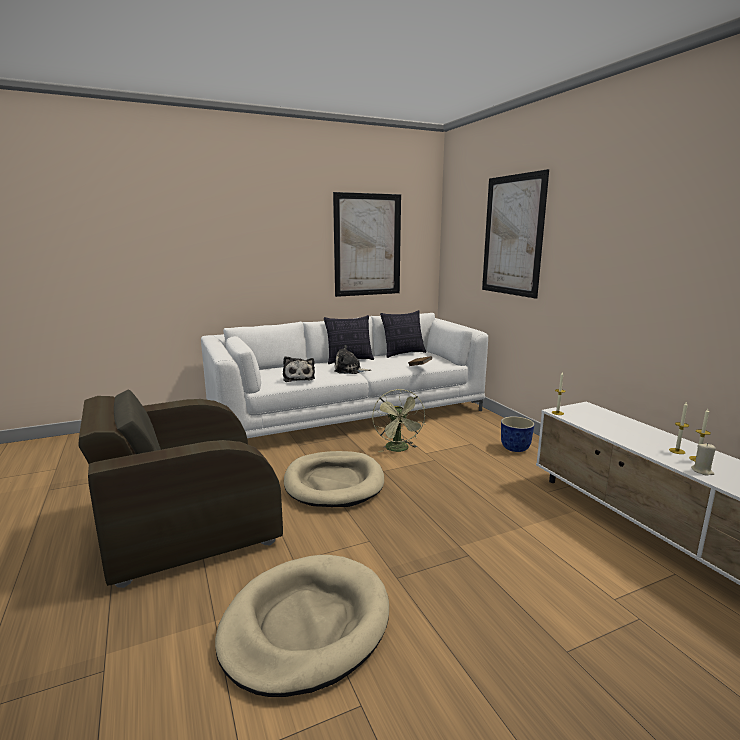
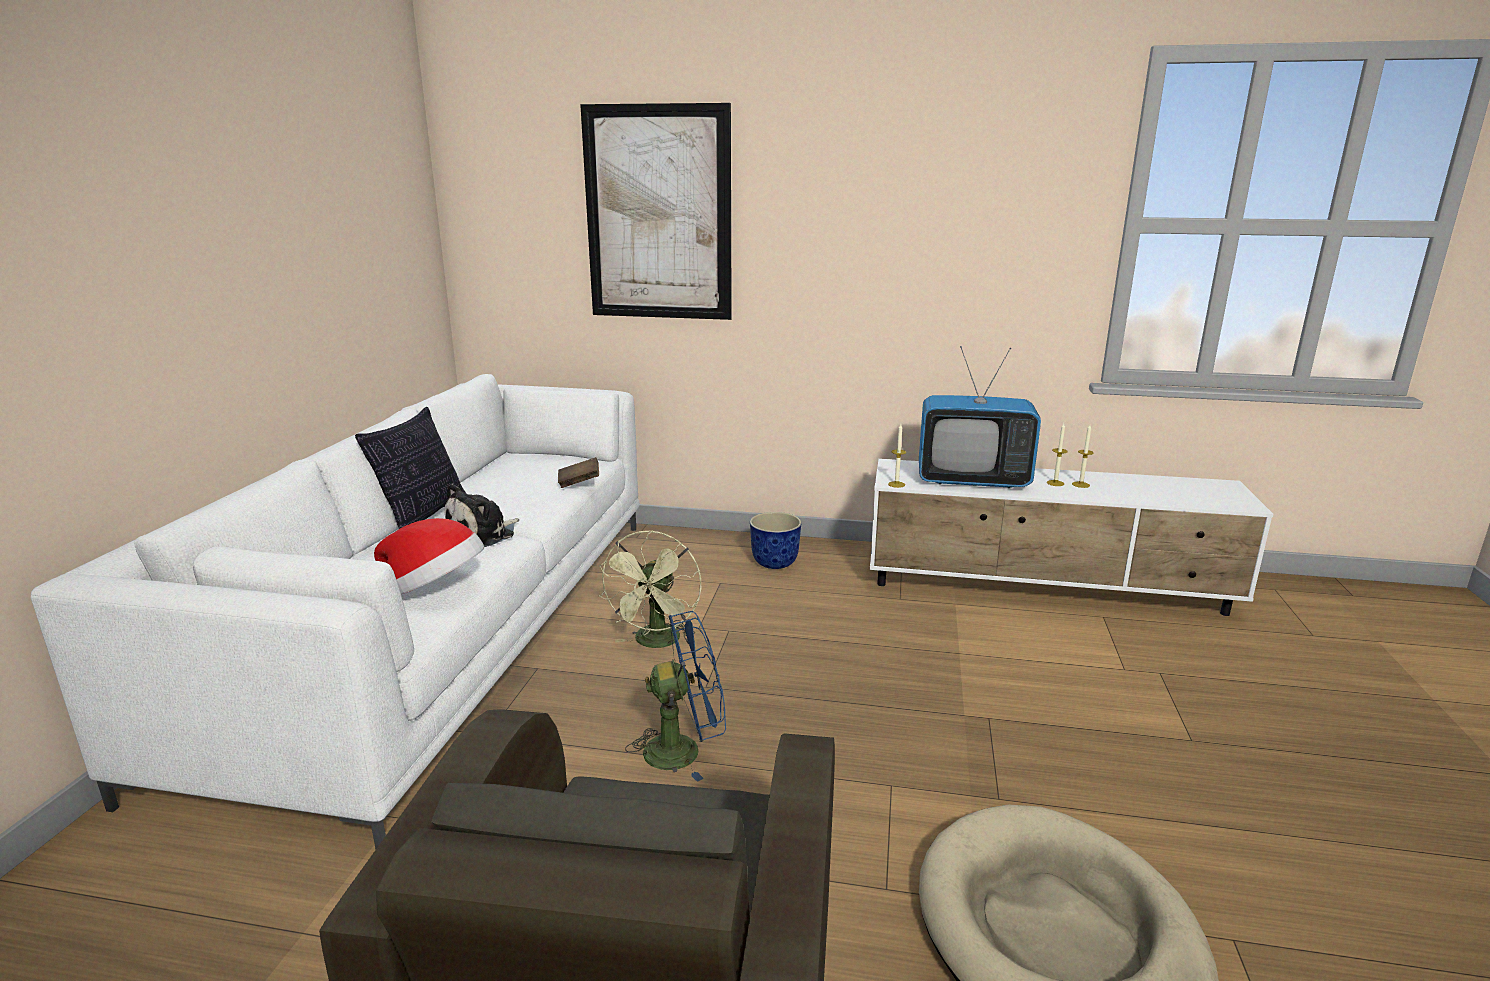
camera: 55 degrees left, 5 degrees up
plush toy [283,356,315,382] -> hat [374,518,484,594]
beige dog bed [284,451,384,507] -> blue fan [625,611,726,782]
picture [333,192,401,297] -> none
green fan [372,389,426,452] -> green fan turned 75 degrees clockwise [599,530,701,648]
pillow [380,310,426,358] -> none
beige candle [691,443,716,476] -> none
none -> television [919,346,1041,488]

